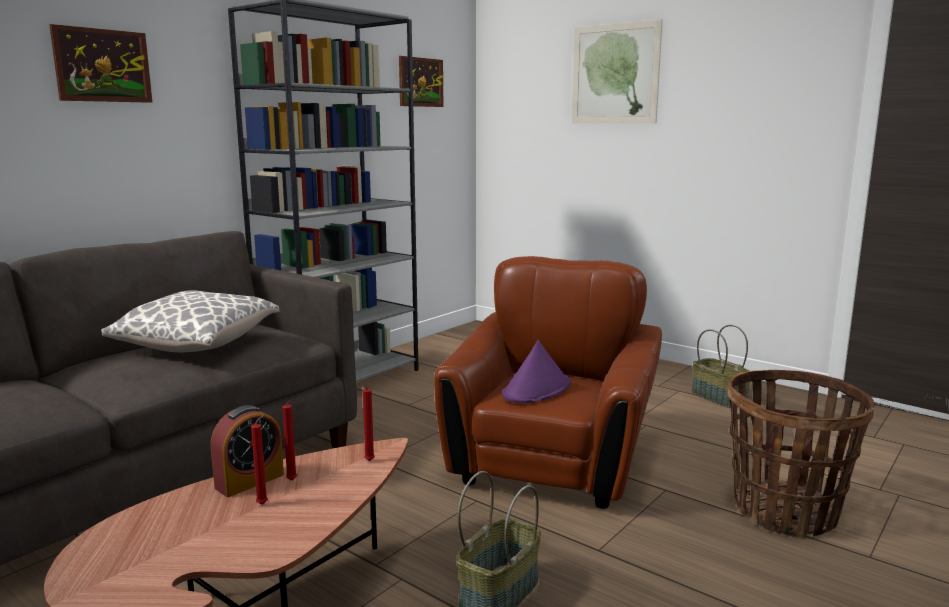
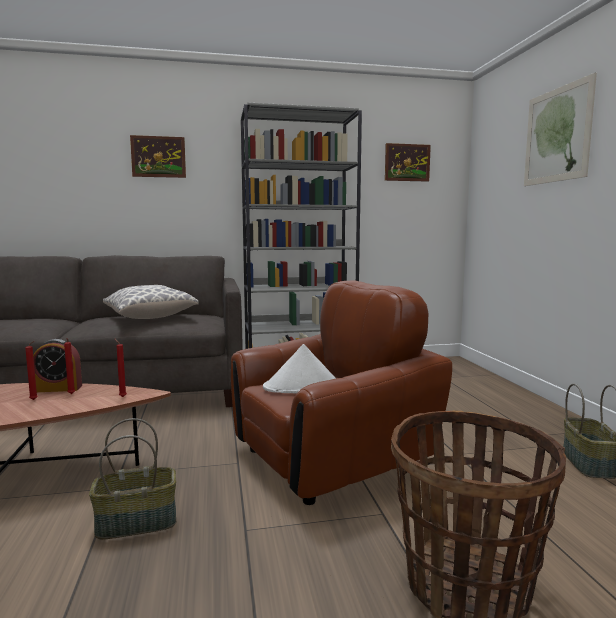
camera: 40 degrees right, 5 degrees down
purple hat [502,340,570,403] -> white hat [263,344,336,393]

